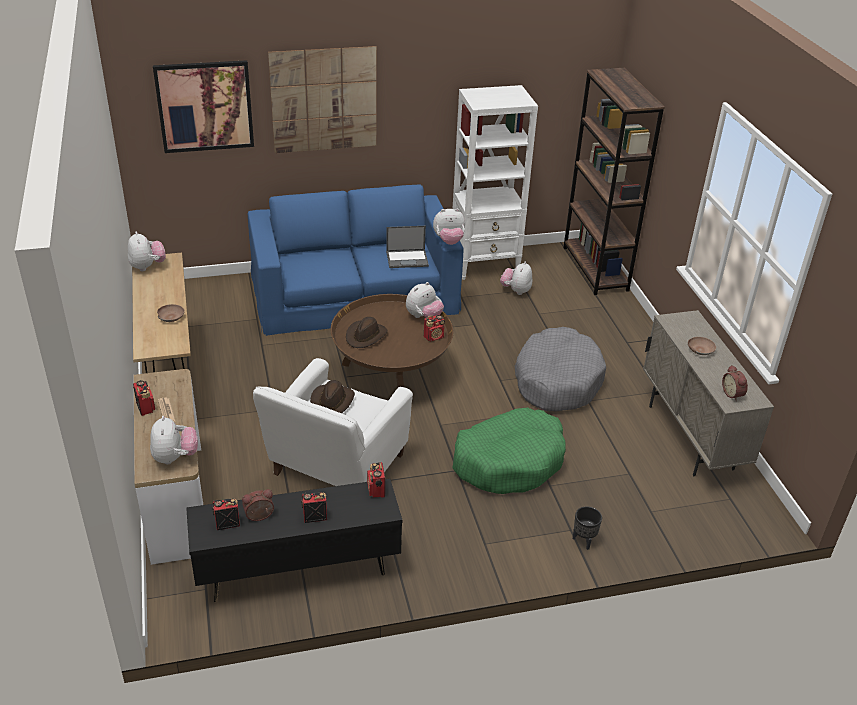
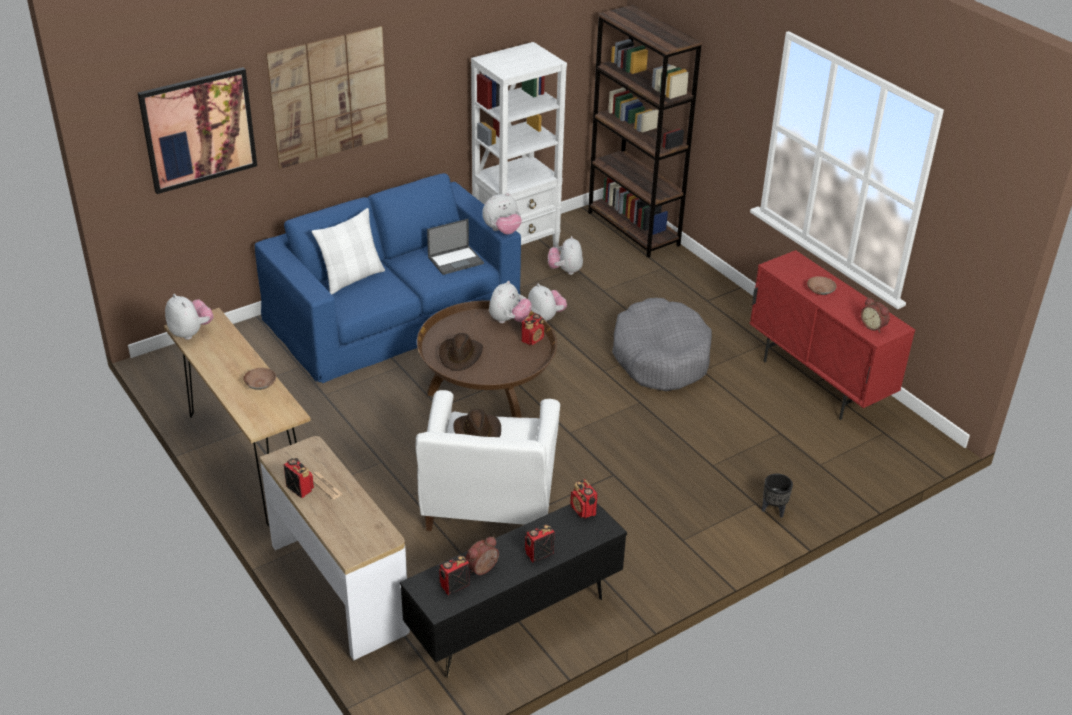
camera: 20 degrees left, 0 degrees up
plush toy [150,416,198,465] -> plush toy moved to [528,283,567,321]
green dog bed [453,408,566,494] -> none
beige cabinet [643,310,774,476] -> red cabinet [750,250,915,420]
none -> white pillow [312,208,385,294]

